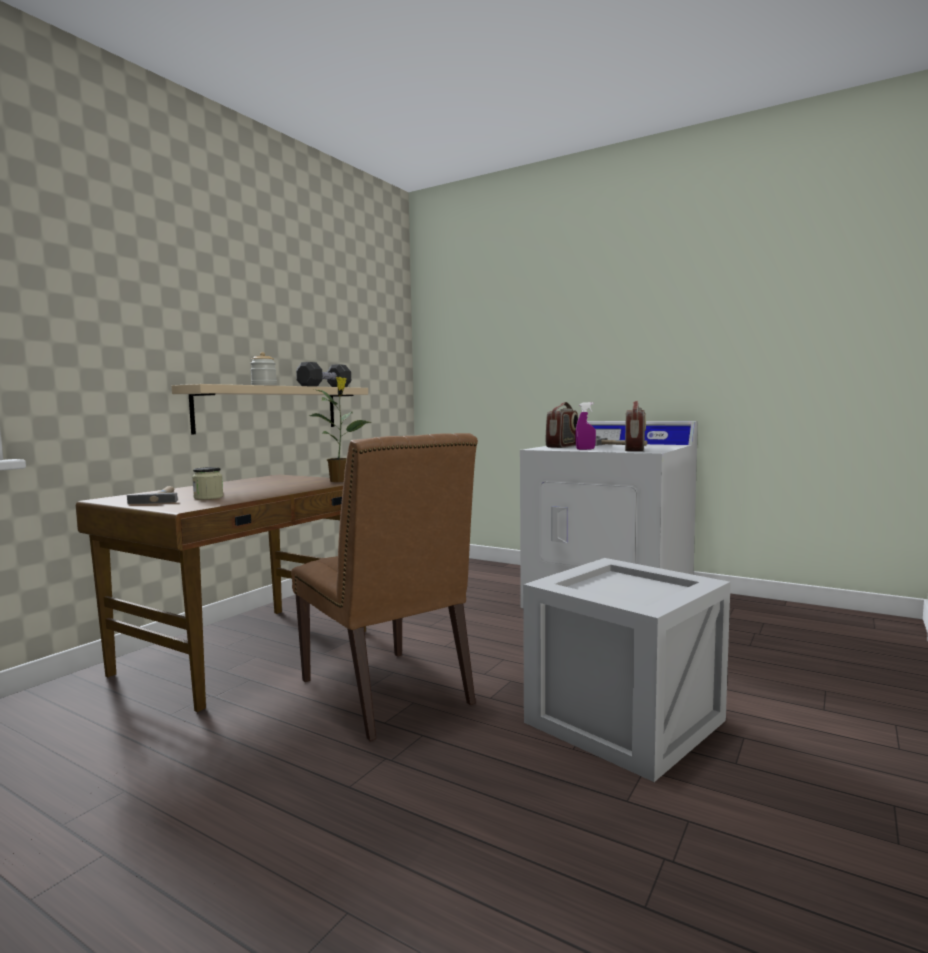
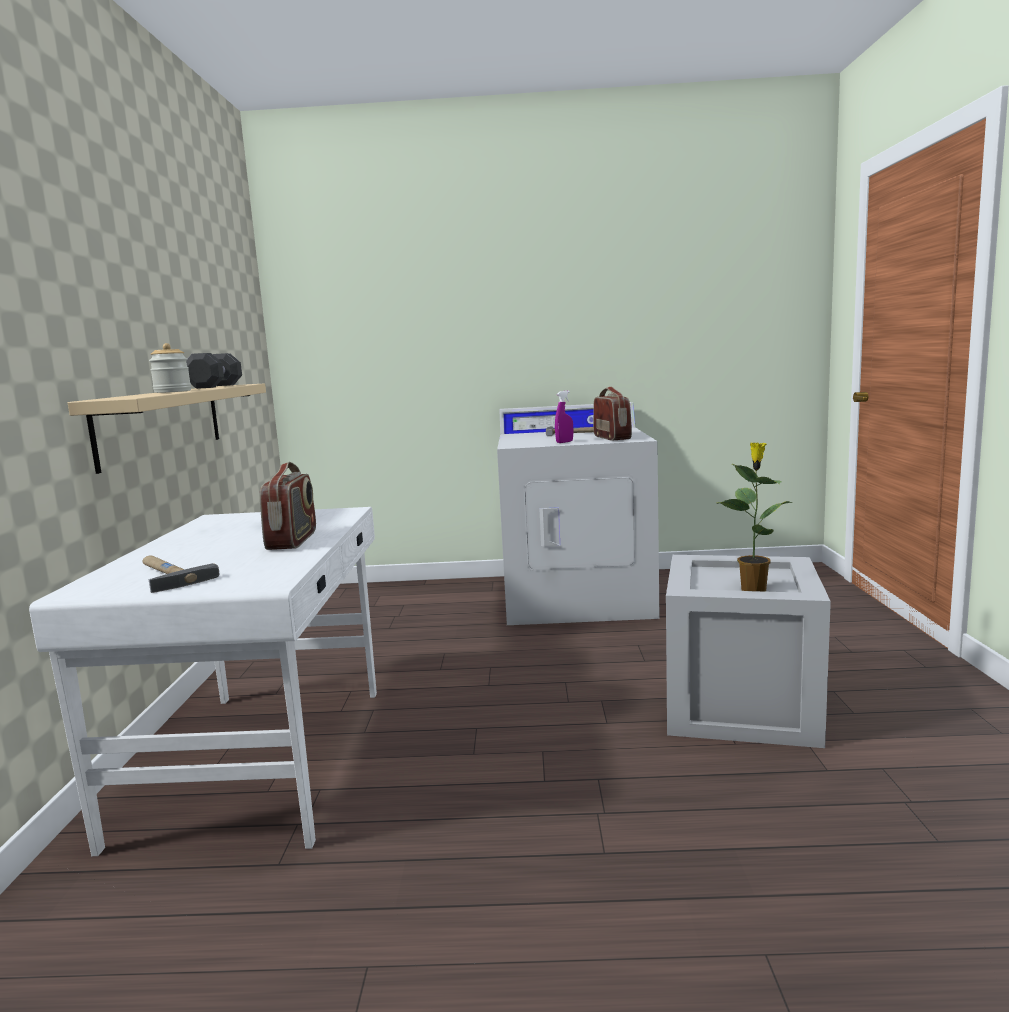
camera: 30 degrees left, 5 degrees up
brown desk [76,475,366,712] -> white desk [29,507,377,856]
jar [192,467,223,500] -> none
brown chair [291,433,478,741] -> none
potted plant [309,377,371,482] -> potted plant moved to [716,443,792,592]
radio [546,402,578,448] -> radio moved to [260,462,316,550]

